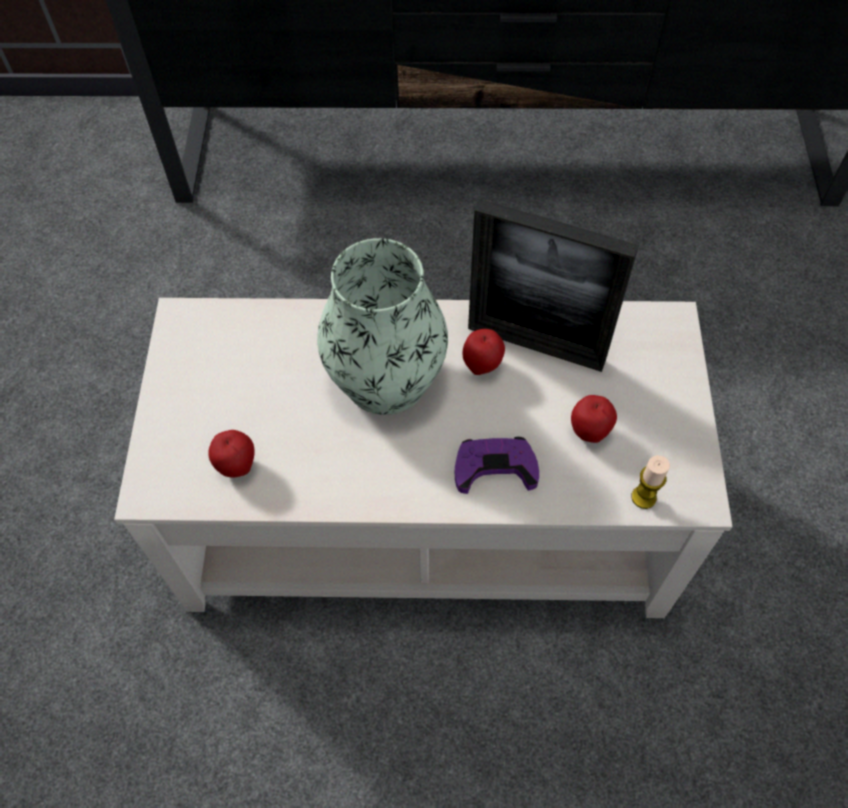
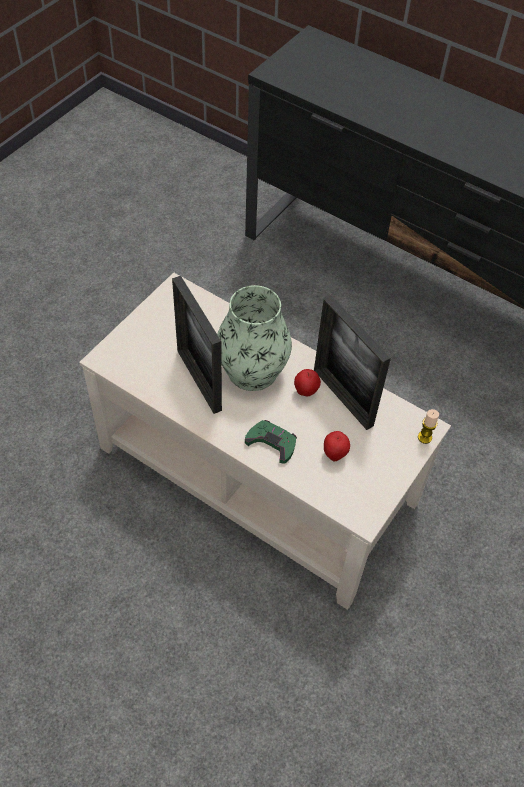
camera: 30 degrees right, 5 degrees down
apple [208,430,255,478] -> none
purple game controller [455,437,539,494] -> green game controller [245,420,297,464]
candle [631,456,670,509] -> candle moved to [418,409,439,444]
none -> picture frame [172,276,222,414]

